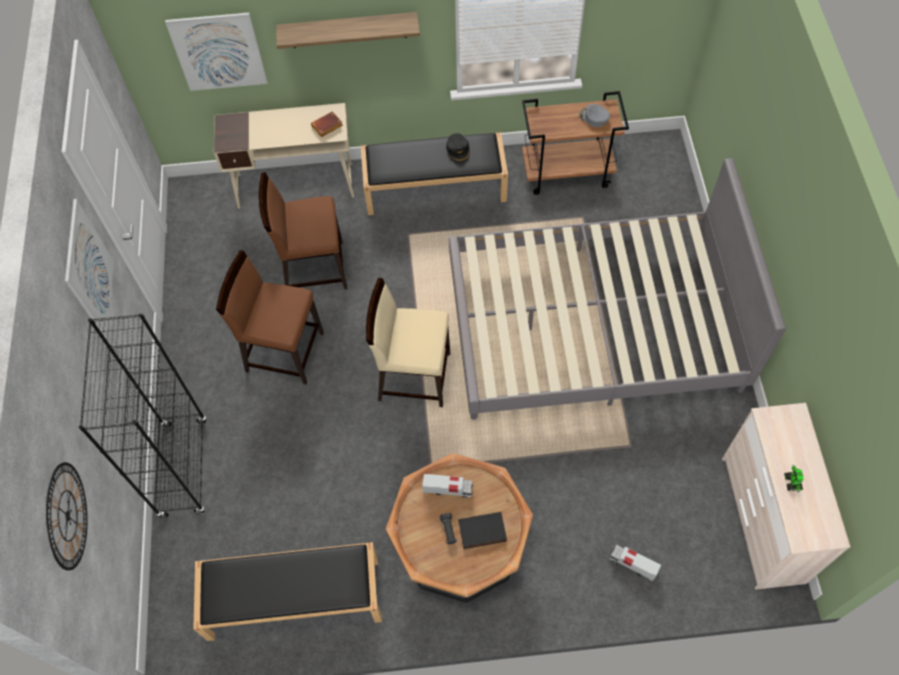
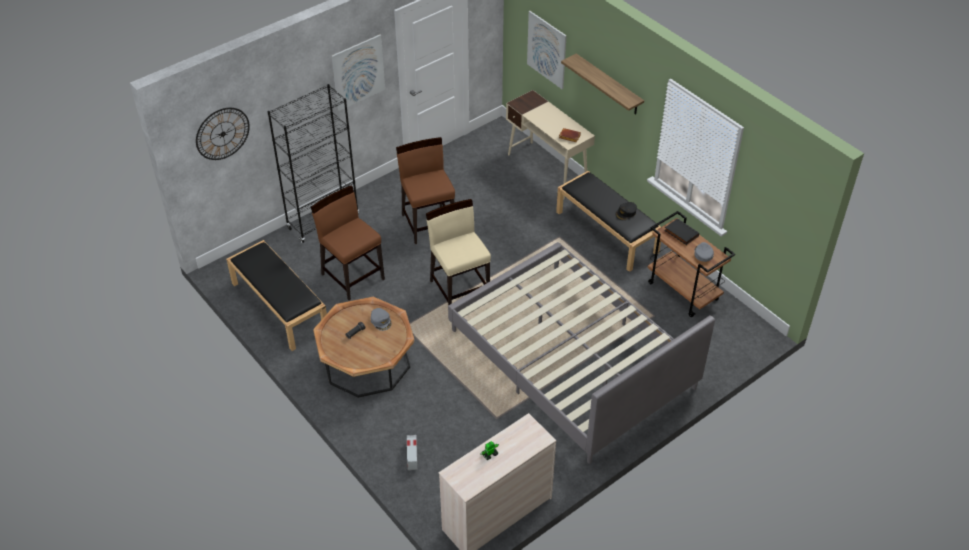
camera: 55 degrees right, 15 degrees down
brown chair [259,172,347,290] -> brown chair moved to [311,186,385,300]
toy truck [422,474,473,498] -> grey cap [370,308,391,331]
black book [458,512,507,549] -> black book moved to [664,218,699,245]

